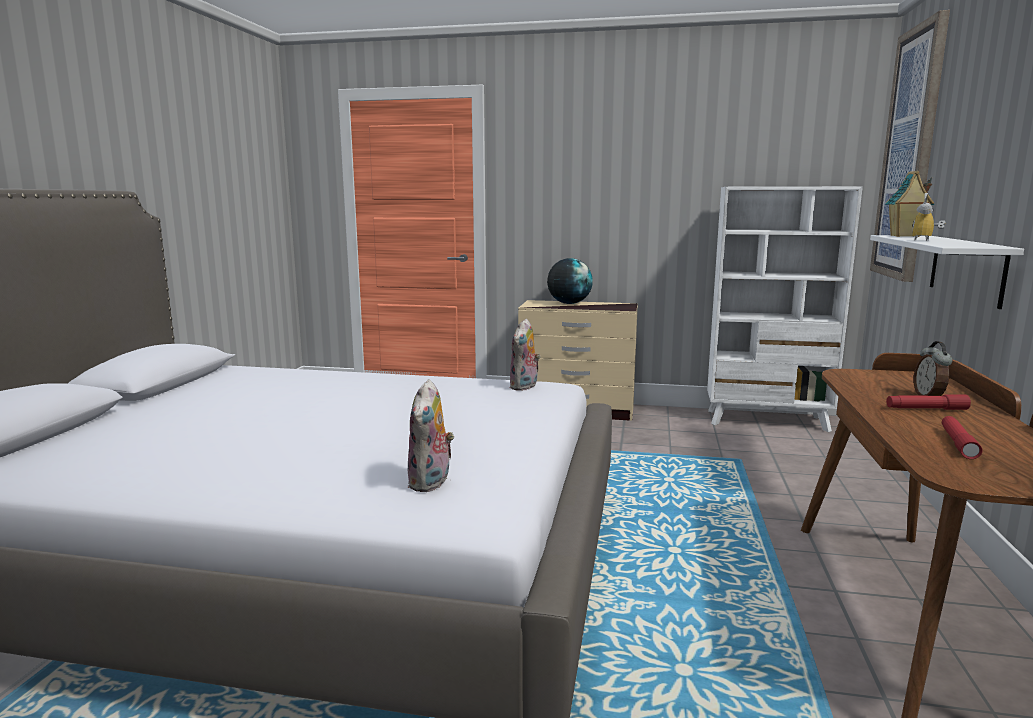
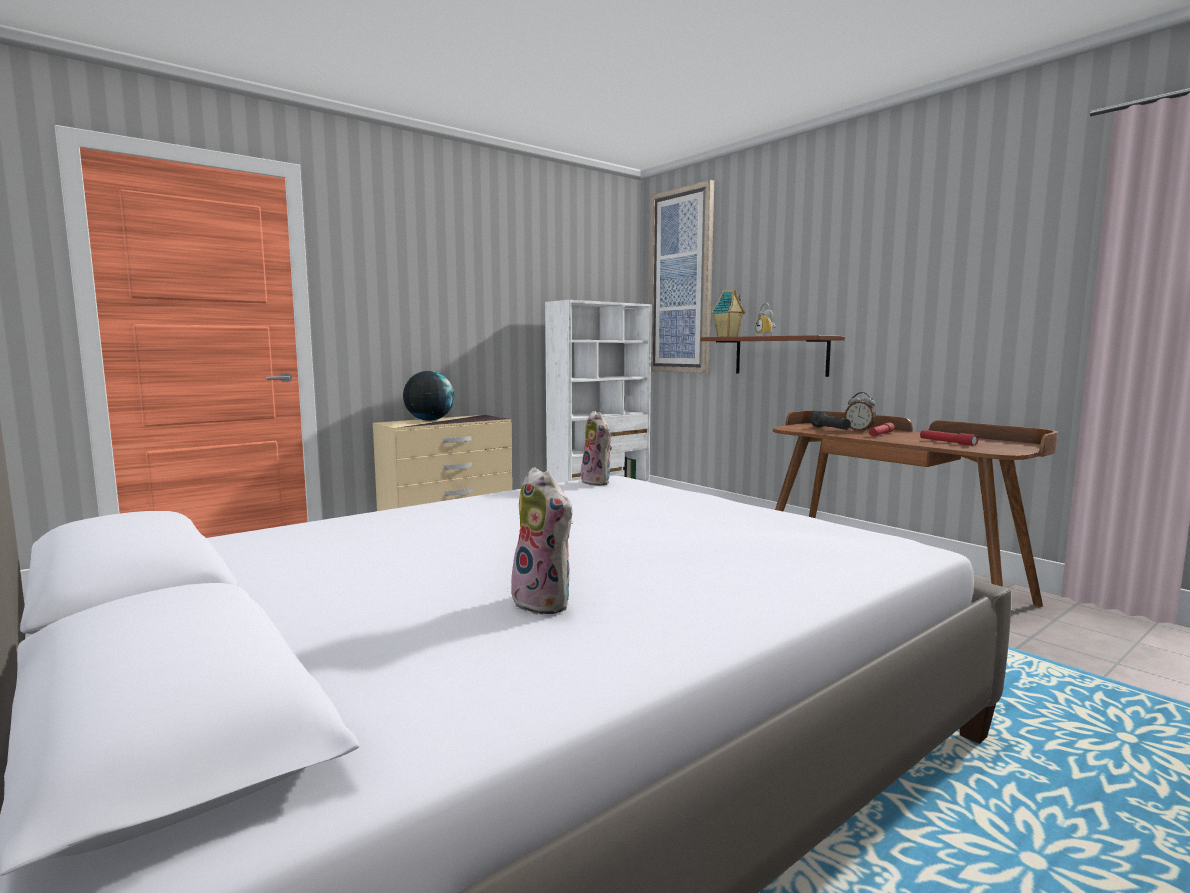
camera: 50 degrees left, 5 degrees down
plush toy [408,379,454,492] -> plush toy moved to [511,467,574,615]
white shelf [870,235,1024,309] -> brown shelf [700,335,845,377]
none -> black flashlight [810,411,851,430]

